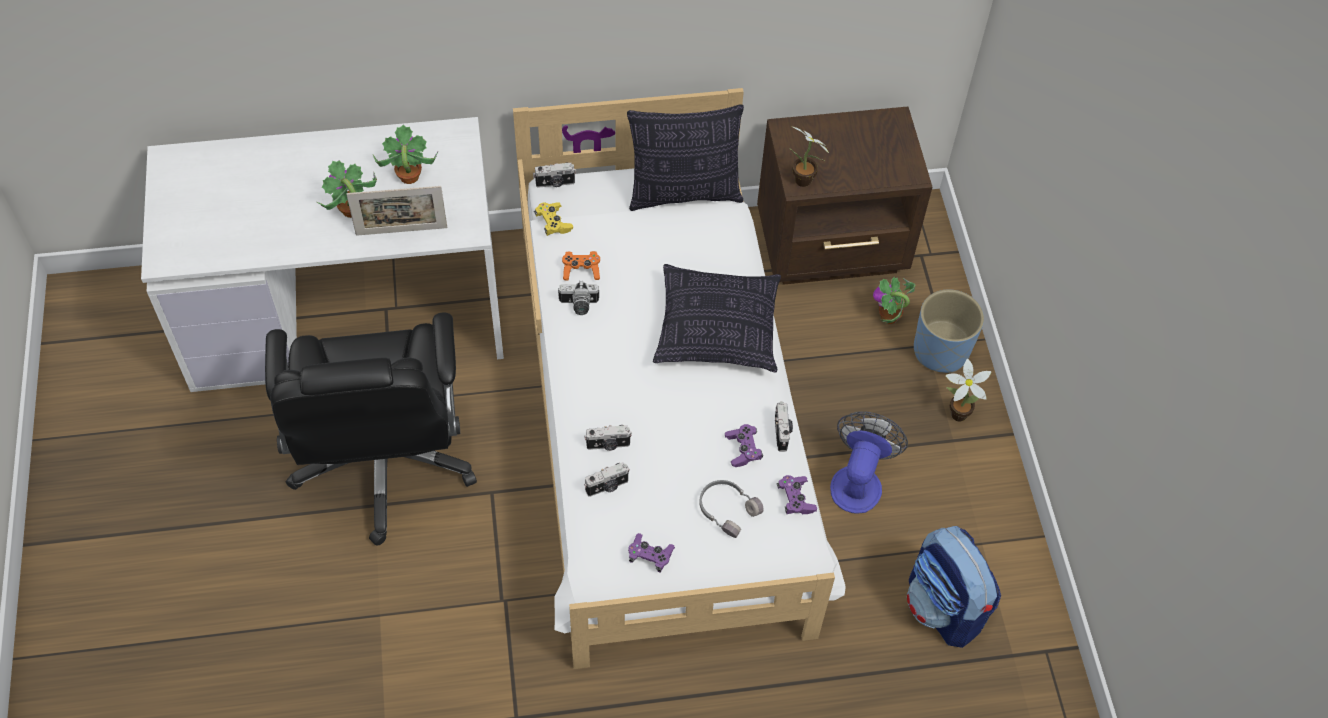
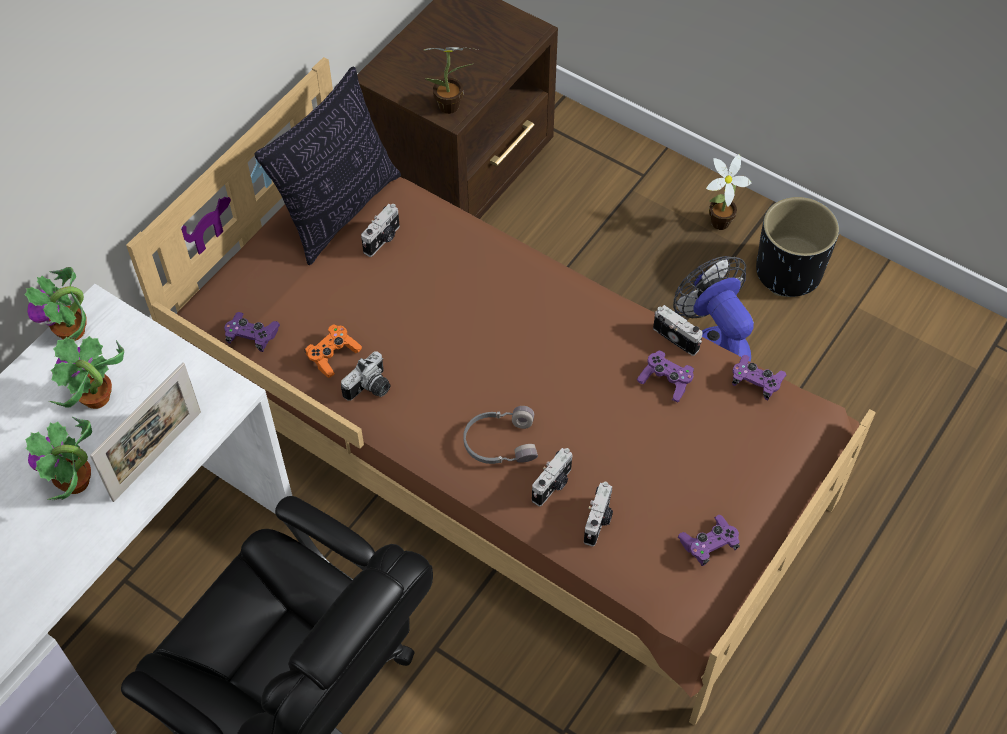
camera: 45 degrees left, 0 degrees up
white bed [513,88,846,669] -> brown bed [126,57,876,726]
camera [533,162,576,188] -> camera moved to [361,204,400,257]
yellow game controller [534,202,573,236] -> purple game controller [224,312,280,352]
pillow [653,264,781,372] -> none
grey headphones [699,480,764,538] -> grey headphones moved to [463,406,538,464]
potted plant [873,277,915,324] -> potted plant moved to [24,267,87,341]
backpack [907,526,1001,648] -> none
blue planter [914,289,984,373] -> none
none -> black planter [756,197,839,297]

